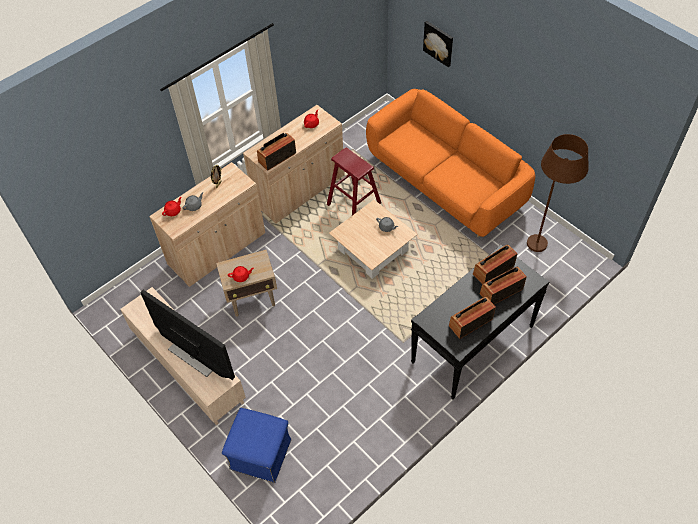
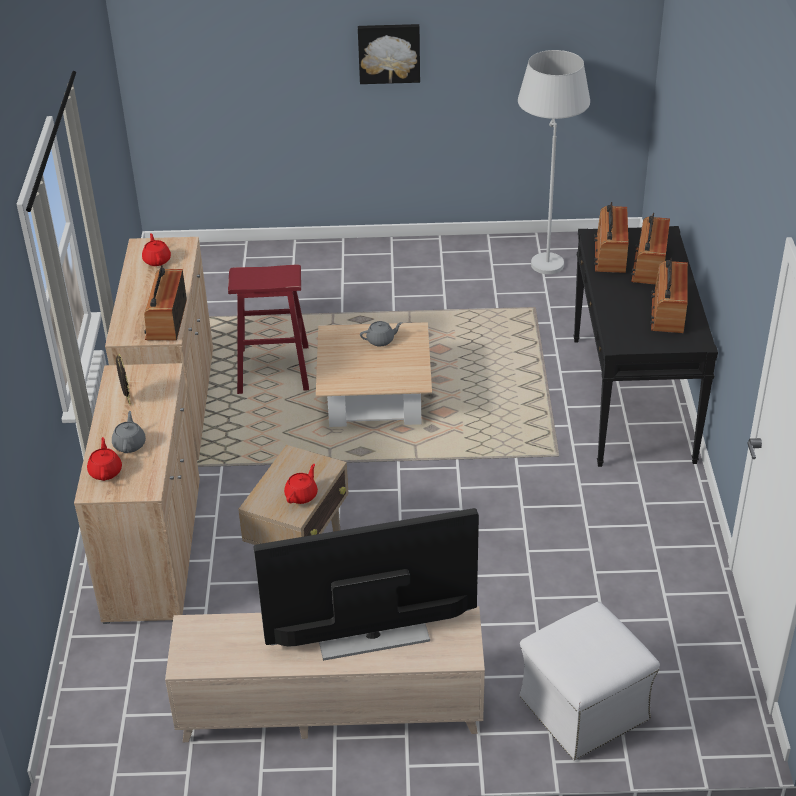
camera: 50 degrees left, 15 degrees down
blue ottoman [222,408,291,483] -> white ottoman [519,601,660,760]
orange sofa [366,89,535,237] -> none
picture [423,21,453,67] -> picture moved to [358,24,420,84]
brown floor lamp [527,134,589,252] -> white floor lamp [518,50,590,274]

